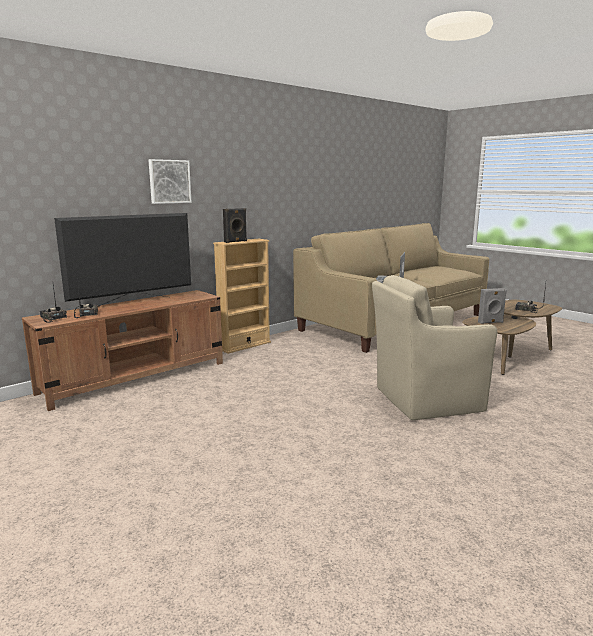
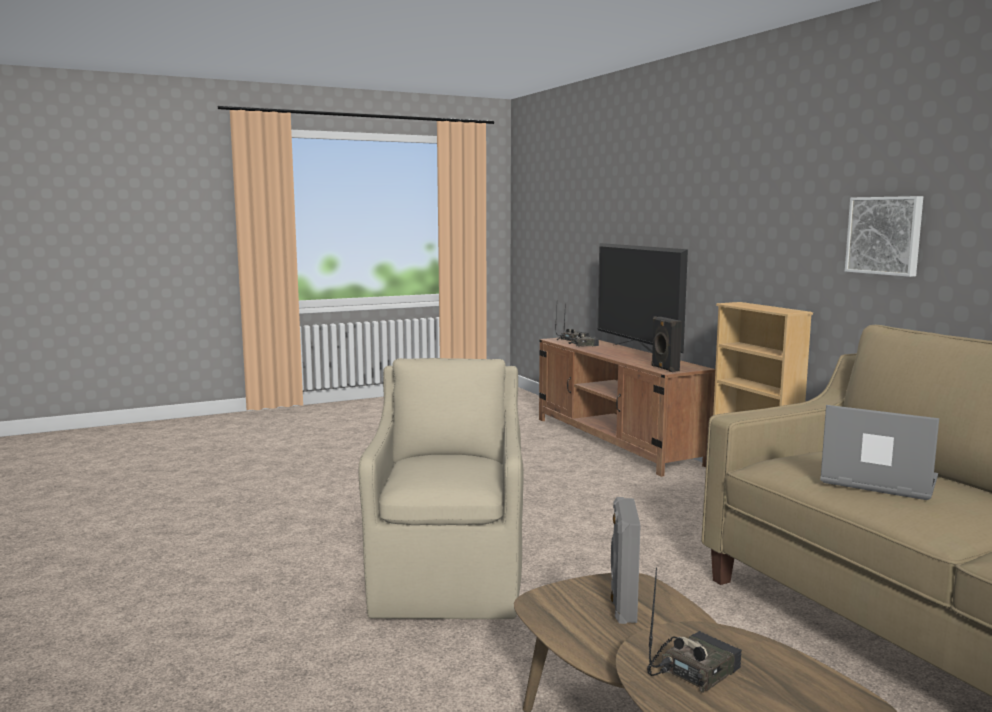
camera: 105 degrees right, 5 degrees down
picture [149,159,192,204] -> picture moved to [845,196,923,277]
black speaker [223,208,247,243] -> black speaker moved to [651,317,682,372]

